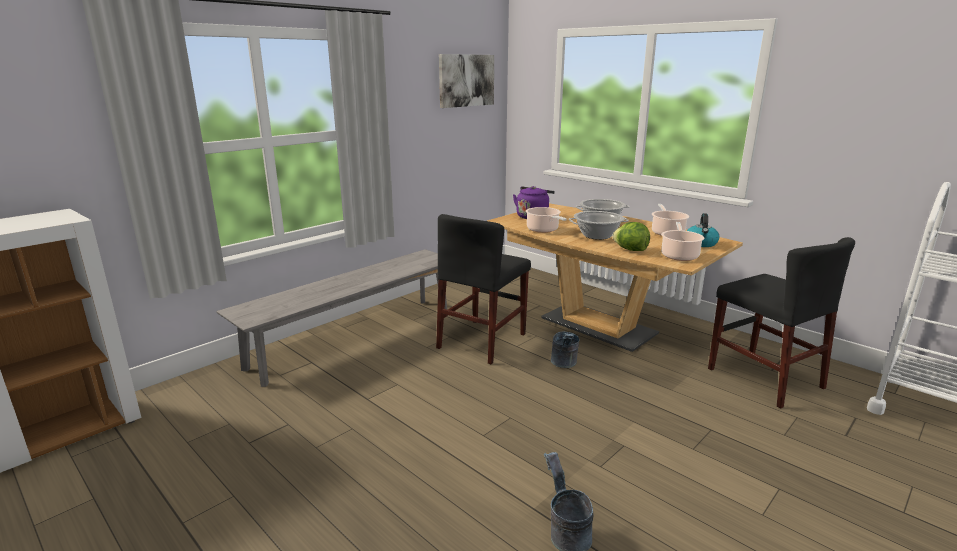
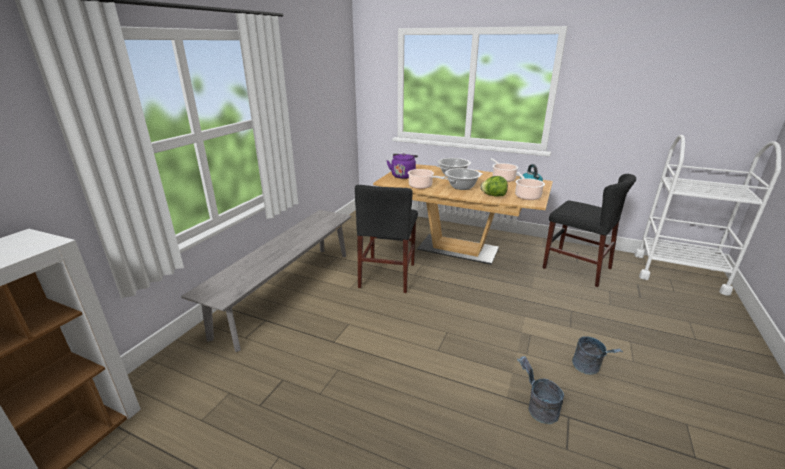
camera: 20 degrees left, 5 degrees up
picture [439,54,494,108] -> none
grey bucket [551,332,579,368] -> grey bucket moved to [572,336,623,375]

